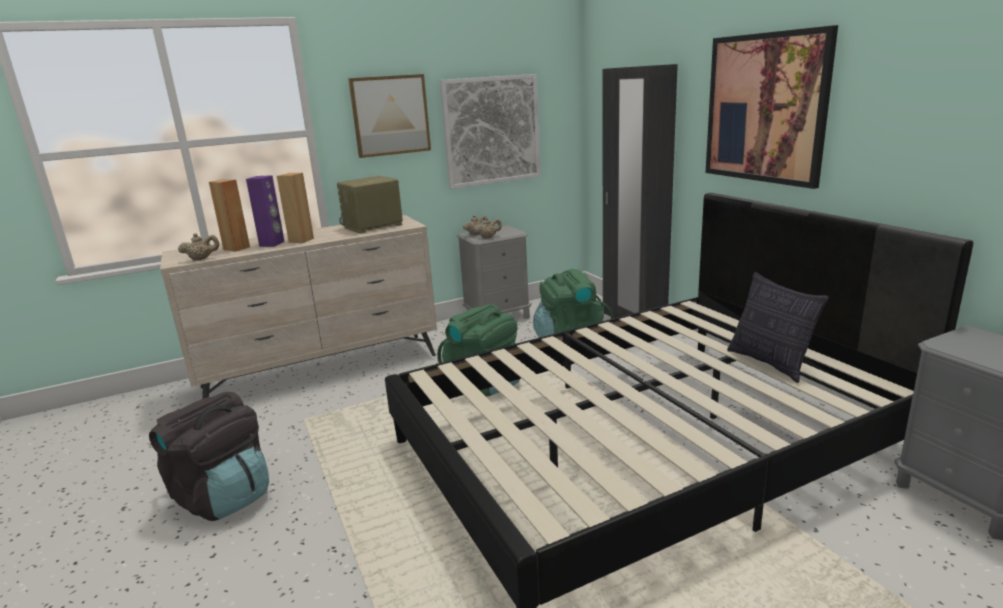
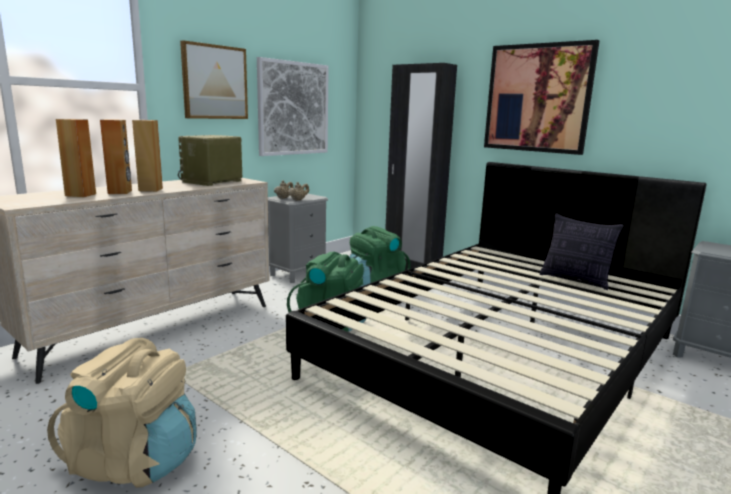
camera: 25 degrees left, 5 degrees down
black backpack [149,392,269,521] -> beige backpack [47,338,197,488]
beige teapot [178,233,219,261] -> none
purple speaker [246,175,285,247] -> brown speaker [100,119,132,194]

